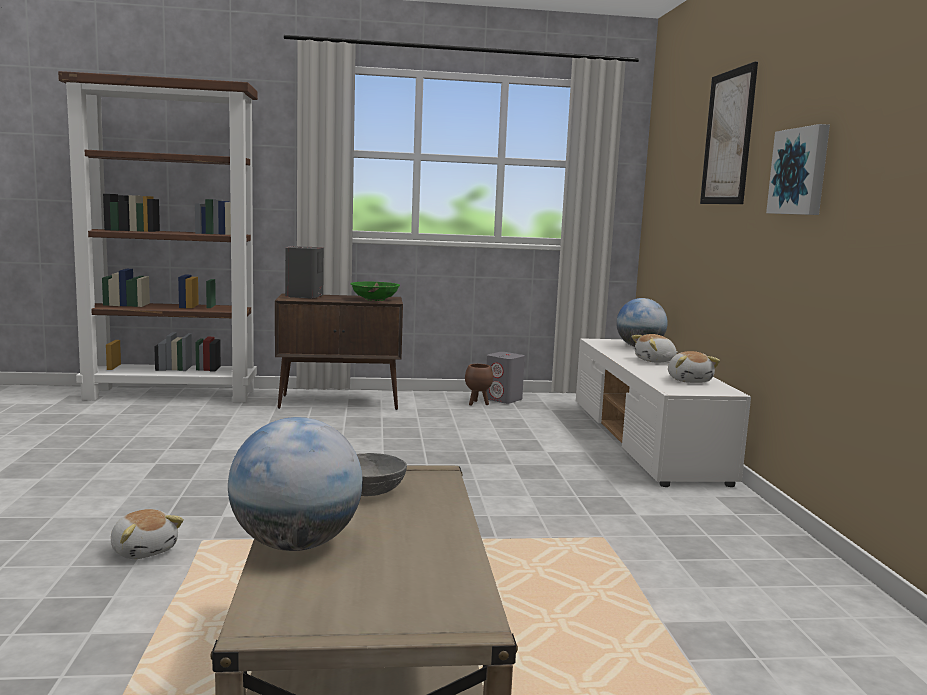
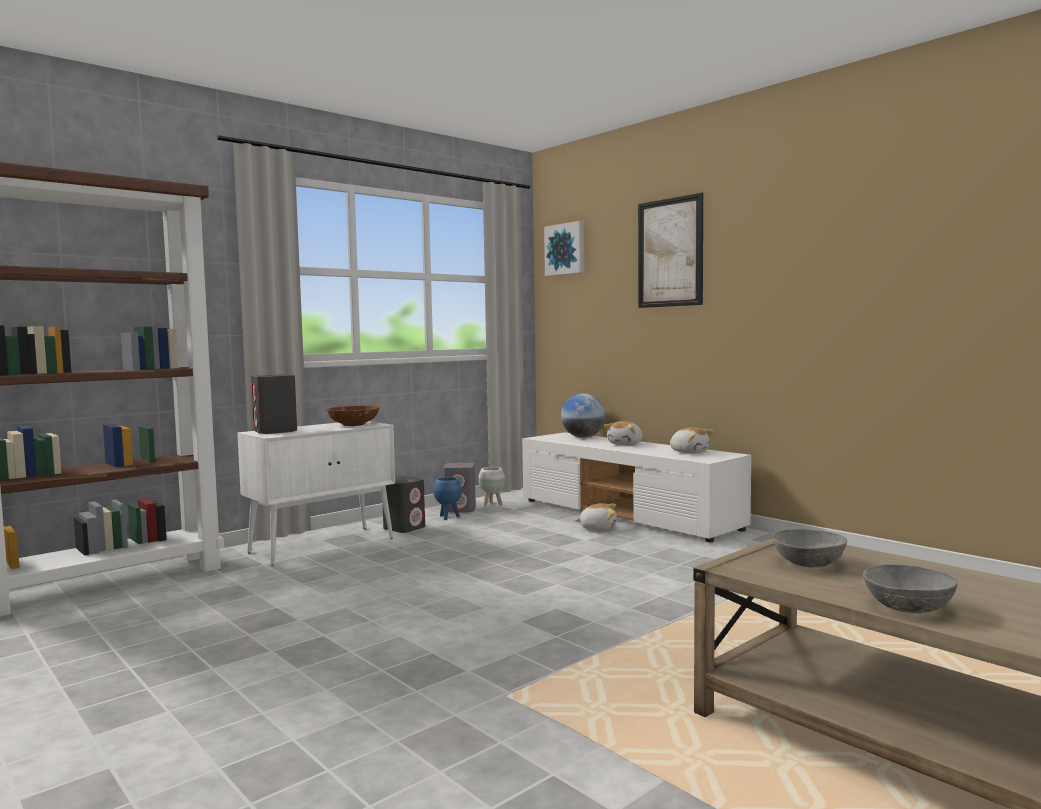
camera: 35 degrees left, 5 degrees down
plush toy [111,509,184,559] -> plush toy moved to [575,503,617,531]
globe [228,417,363,551] -> grey bowl [863,565,958,613]
brown cabinet [275,294,403,410] -> white cabinet [237,421,395,566]
green bowl [350,282,400,301] -> brown bowl [326,406,380,426]
brown planter [465,364,493,406] -> blue planter [433,477,462,520]
picture [766,124,830,215] -> picture moved to [544,221,584,276]
none -> grey speaker [383,476,425,533]
none -> white planter [478,467,505,507]

